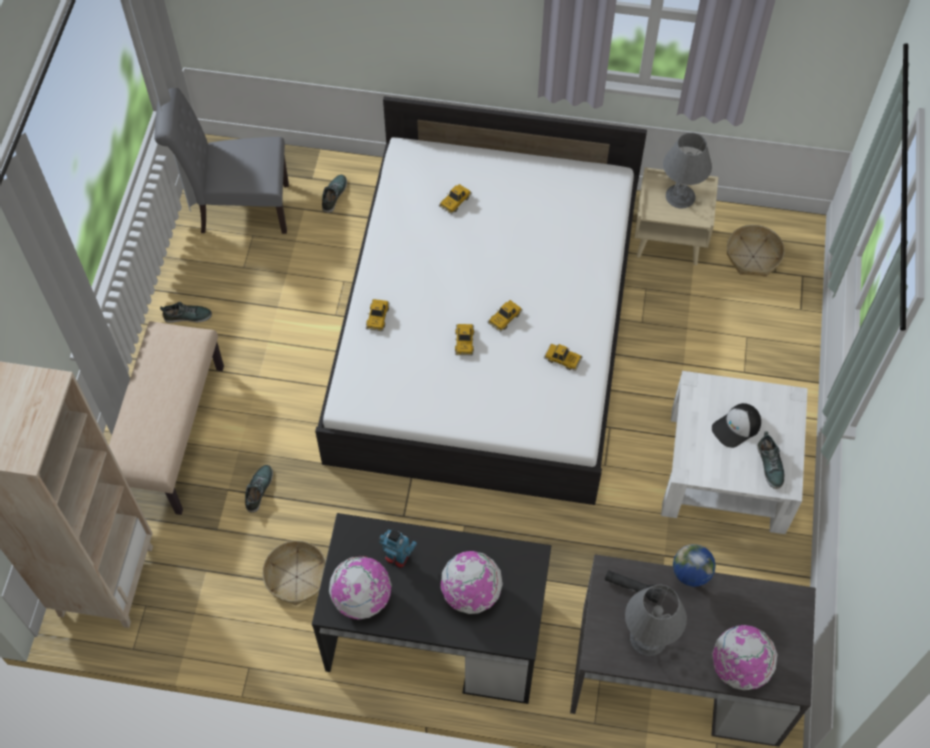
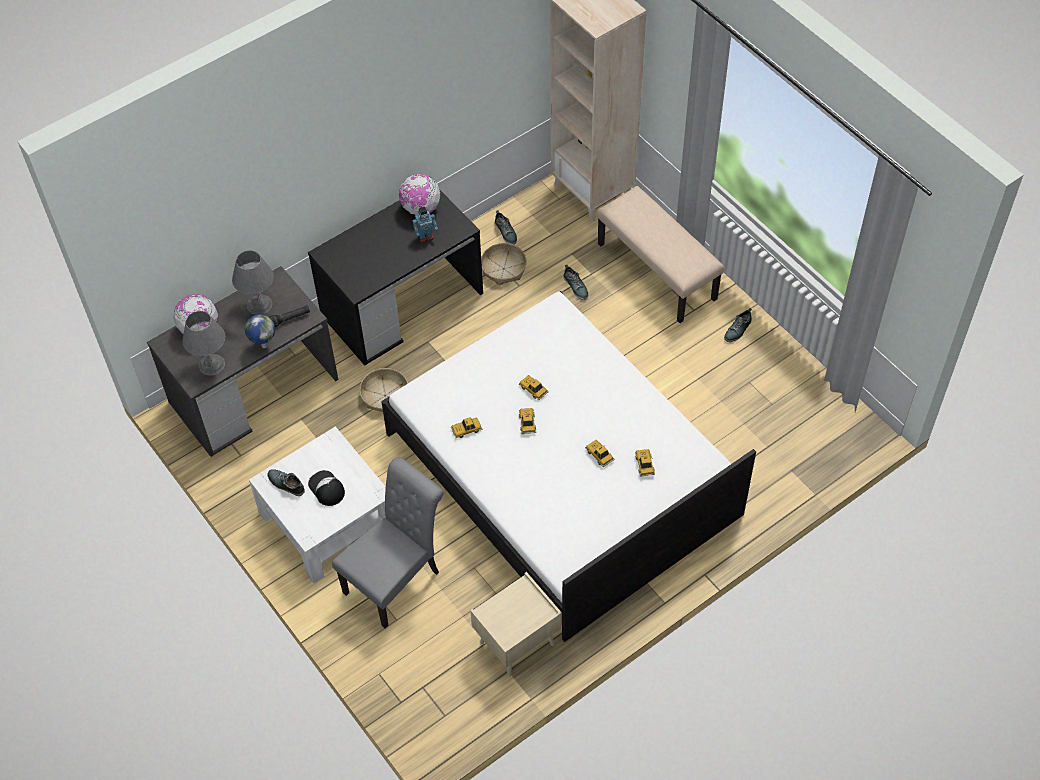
camera: 135 degrees right, 5 degrees down
grey chair [154,88,289,234] -> grey chair moved to [332,457,444,629]
shoe [322,175,347,213] -> shoe moved to [495,210,517,245]
toy car [366,299,389,331] -> toy car moved to [585,440,614,467]
globe [440,551,503,614] -> none
grey table lamp [663,133,712,208] -> grey table lamp moved to [182,311,225,376]
cap [712,403,761,448] -> cap turned 45 degrees counterclockwise [308,470,345,506]
basket [727,225,785,277] -> basket moved to [360,368,408,412]

